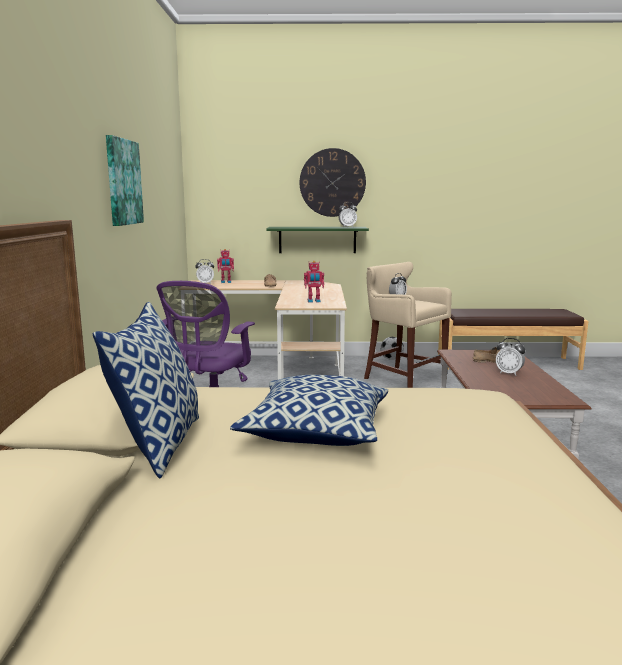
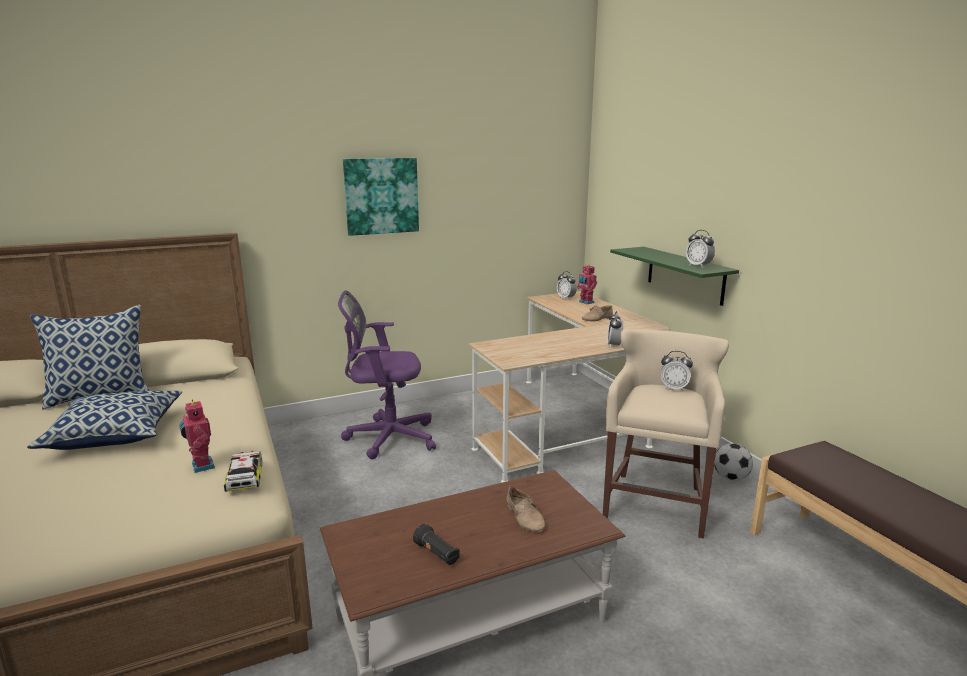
camera: 65 degrees right, 5 degrees up
wall clock [300,148,366,217] -> none
toy robot [304,261,324,303] -> toy robot moved to [179,399,215,473]
alarm clock [496,338,525,376] -> alarm clock moved to [607,311,623,348]
none -> toy car [224,451,263,492]
none -> black flashlight [413,524,460,565]

